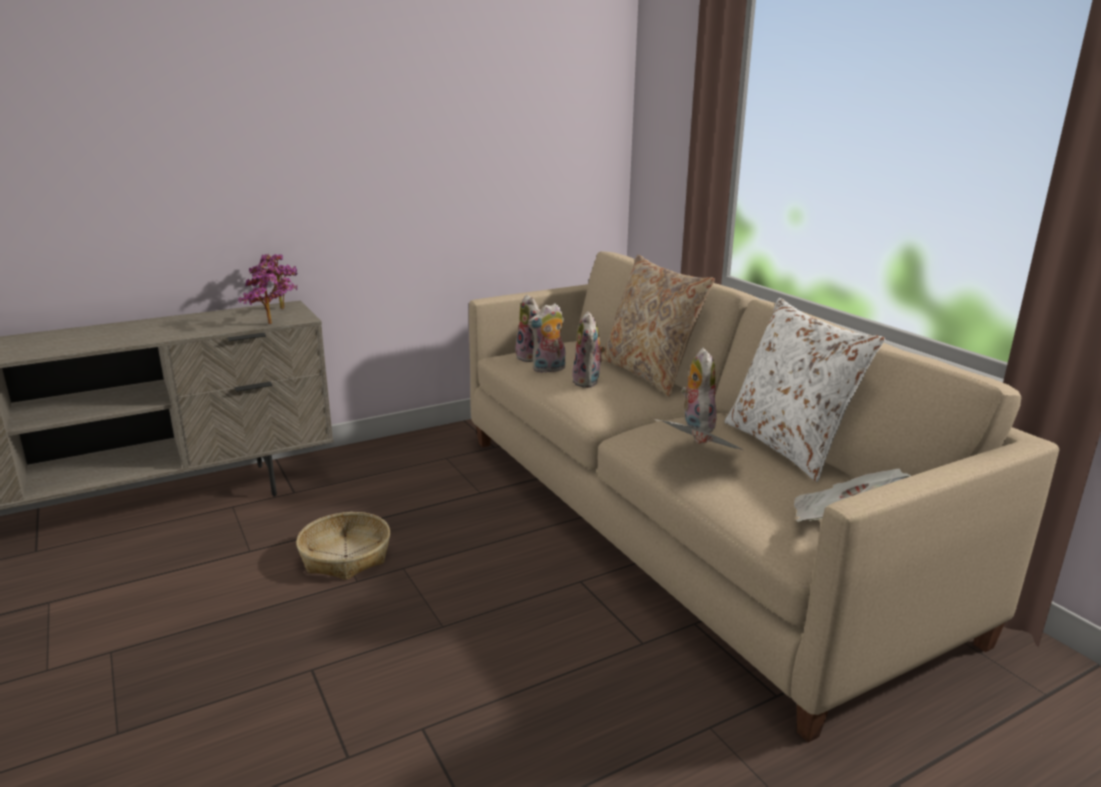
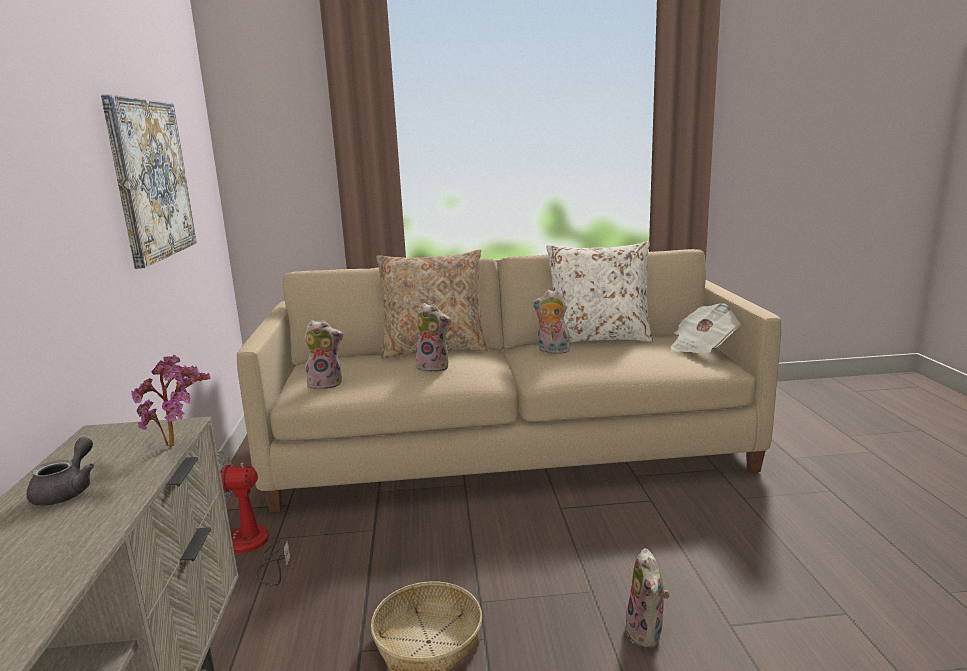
camera: 65 degrees left, 5 degrees down
potted plant [249,254,297,309] -> none
plush toy [528,303,565,373] -> plush toy moved to [625,548,670,648]
newspaper [655,419,744,451] -> none
none -> grey teapot [26,437,94,506]
none -> picture [101,95,197,269]
none -> fan [217,451,290,586]

